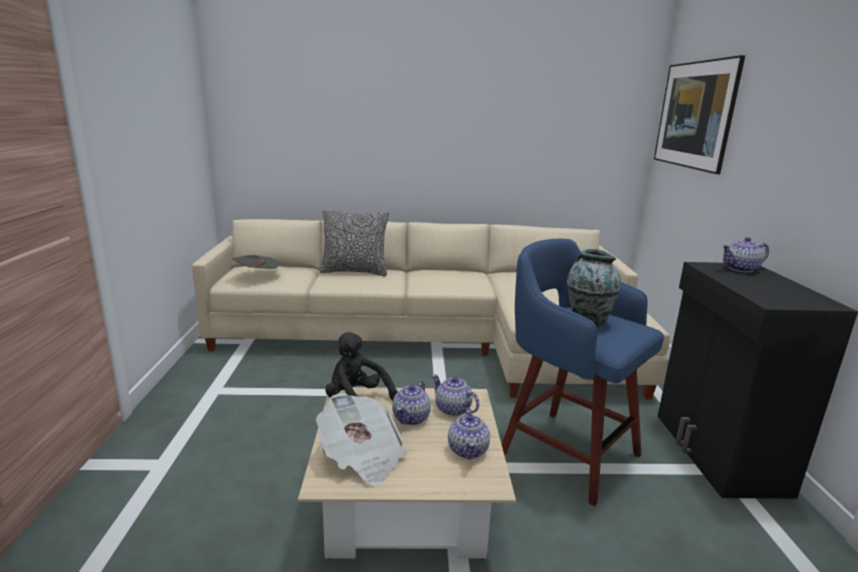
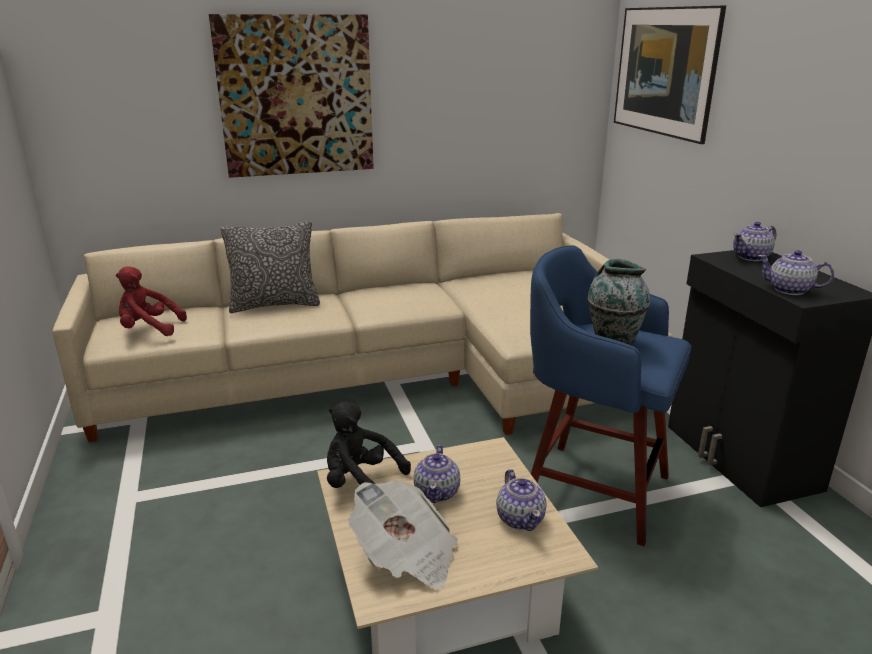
camera: 15 degrees left, 5 degrees up
newspaper [232,255,283,269] -> red plush toy [116,266,187,336]
teapot [431,374,479,416] -> teapot moved to [758,250,834,295]
none -> picture [209,14,374,178]

